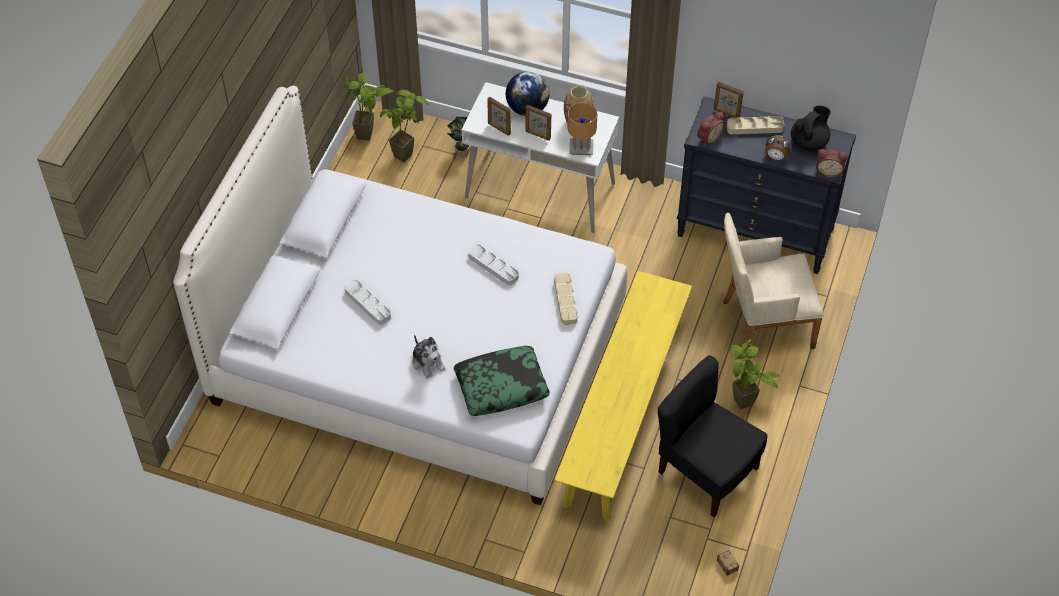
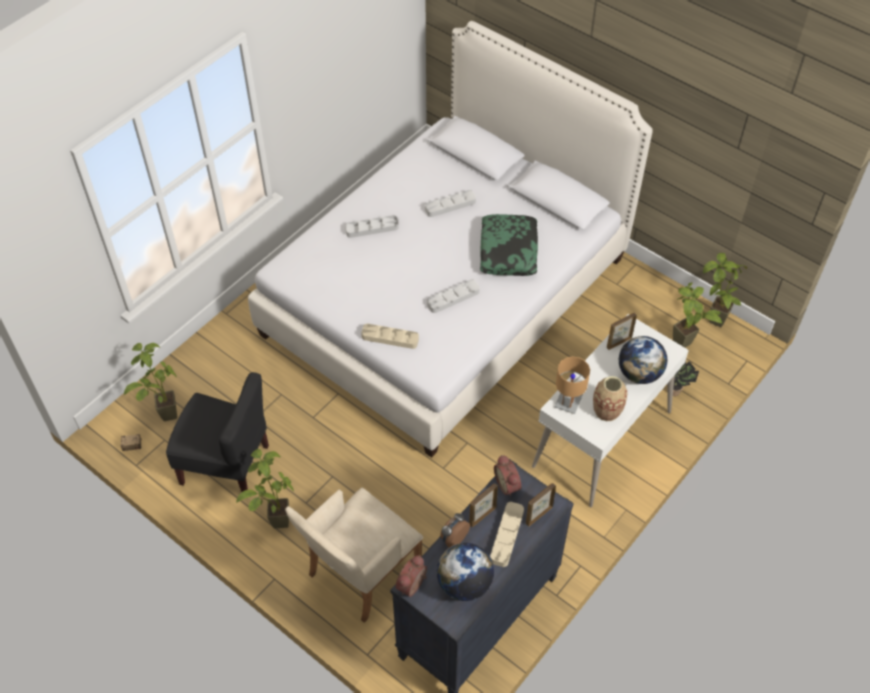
camera: 110 degrees right, 0 degrees up
plush toy [412,334,445,379] -> grey tray [345,215,399,238]
pillow [454,346,550,416] -> pillow moved to [480,214,538,276]
picture frame [525,105,551,141] -> picture frame moved to [469,484,498,528]
yellow bench [554,271,692,521] -> none
black chair [658,355,768,517] -> black chair turned 45 degrees clockwise [166,372,269,492]
beige armchair [723,213,824,358] -> beige armchair turned 150 degrees counterclockwise [285,488,423,623]
black teapot [791,106,831,150] -> globe [437,543,494,601]
none -> potted plant [124,343,177,421]

